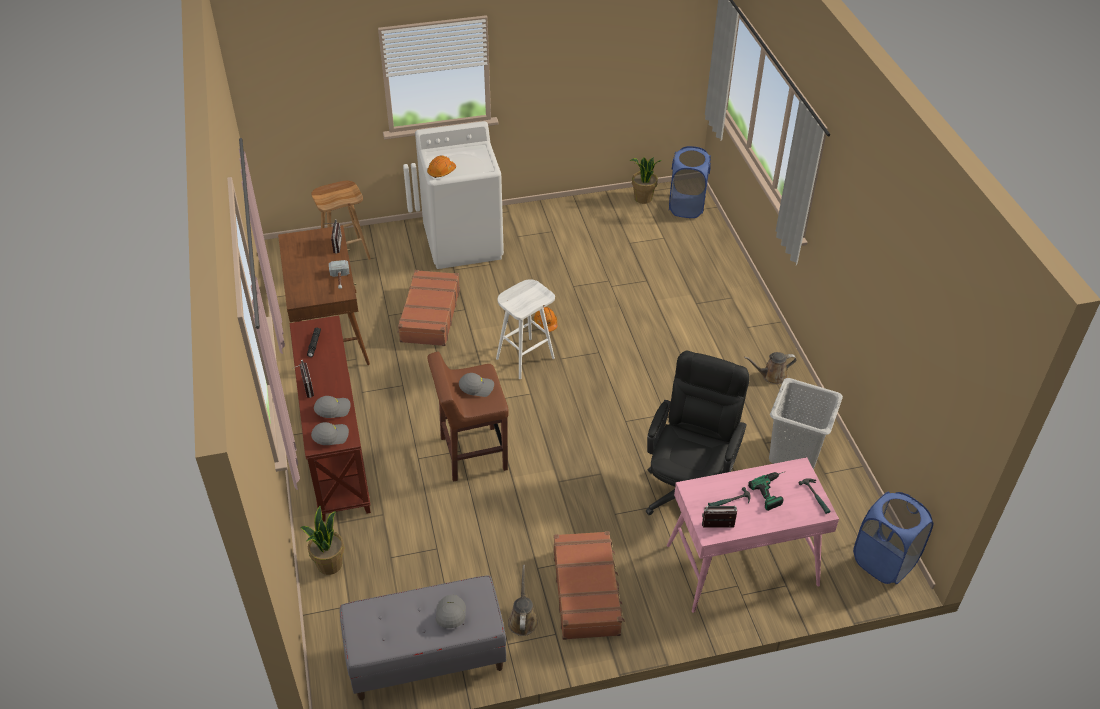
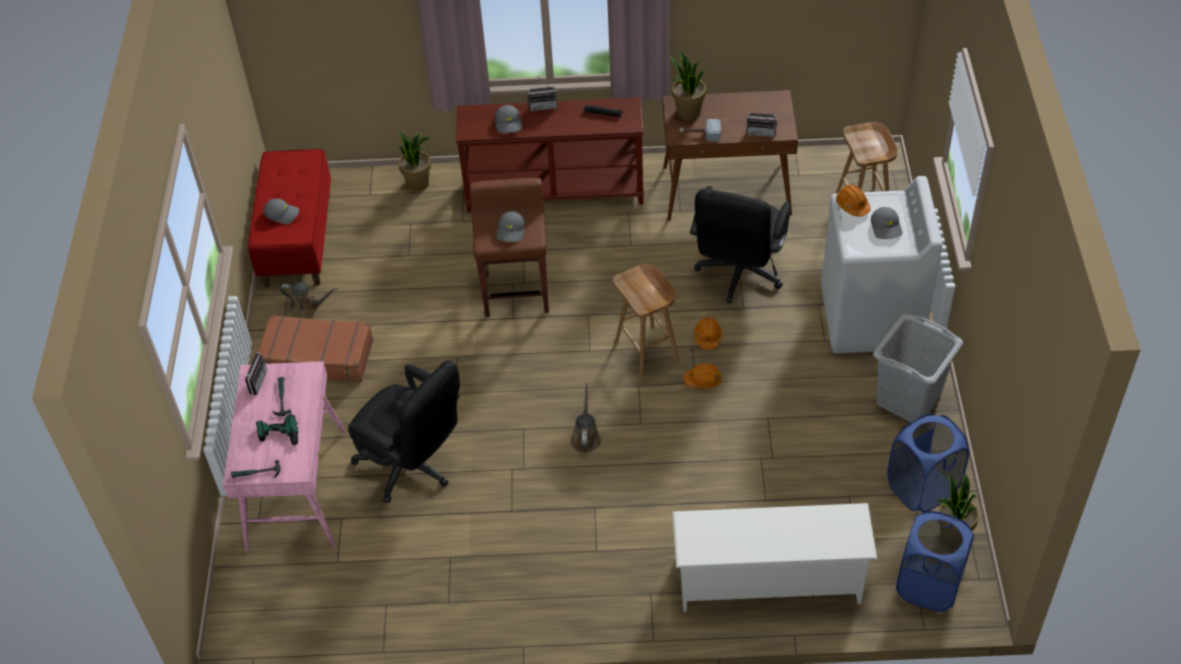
camera: 105 degrees right, 5 degrees up
grey cap [311,422,349,445] -> grey cap moved to [871,207,902,239]
grey bench [340,575,506,700] -> red bench [248,149,331,288]
brown suitcase [397,270,460,346] -> black office chair [690,186,791,303]
white stool [496,279,555,379] -> brown stool [613,264,680,380]
brown watering can [744,352,797,384] -> brown watering can moved to [571,383,601,453]
grey laundry basket [769,378,843,470] -> grey laundry basket moved to [873,314,963,422]
blue laundry basket [853,491,933,584] -> blue laundry basket moved to [887,414,969,512]
none -> potted plant [670,53,706,121]
none -> white shoe rack [672,503,877,612]
none -> orange hard hat [694,317,722,350]

